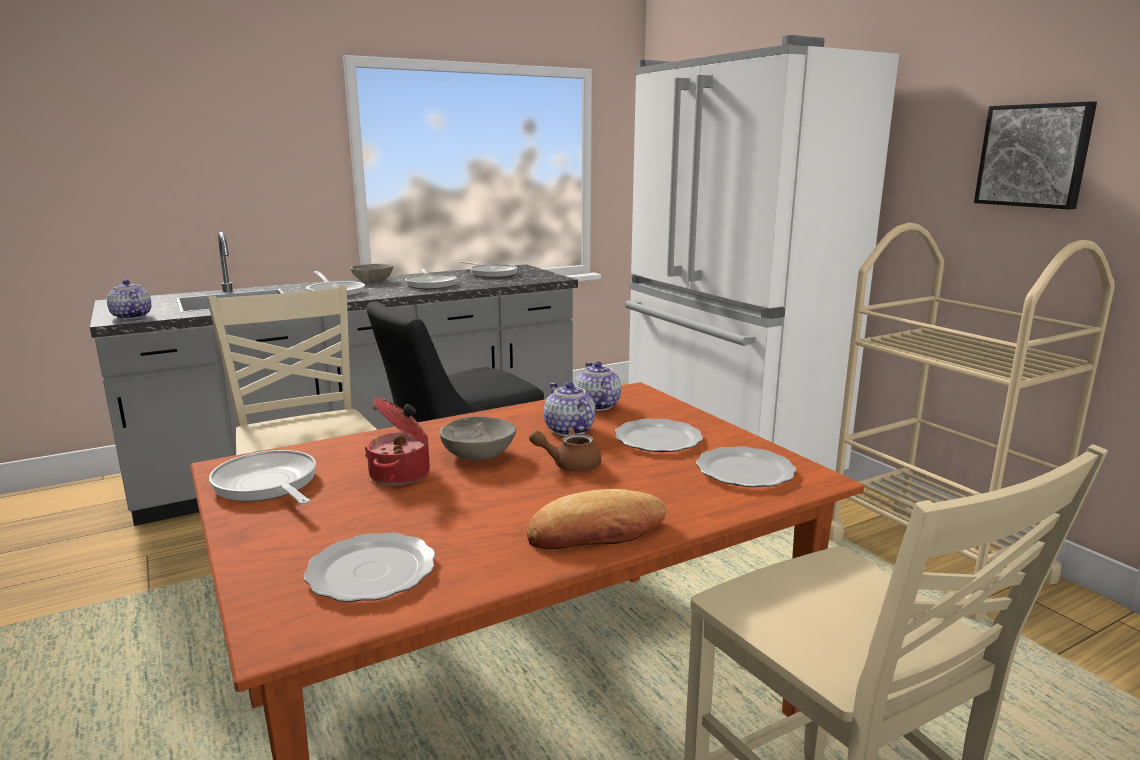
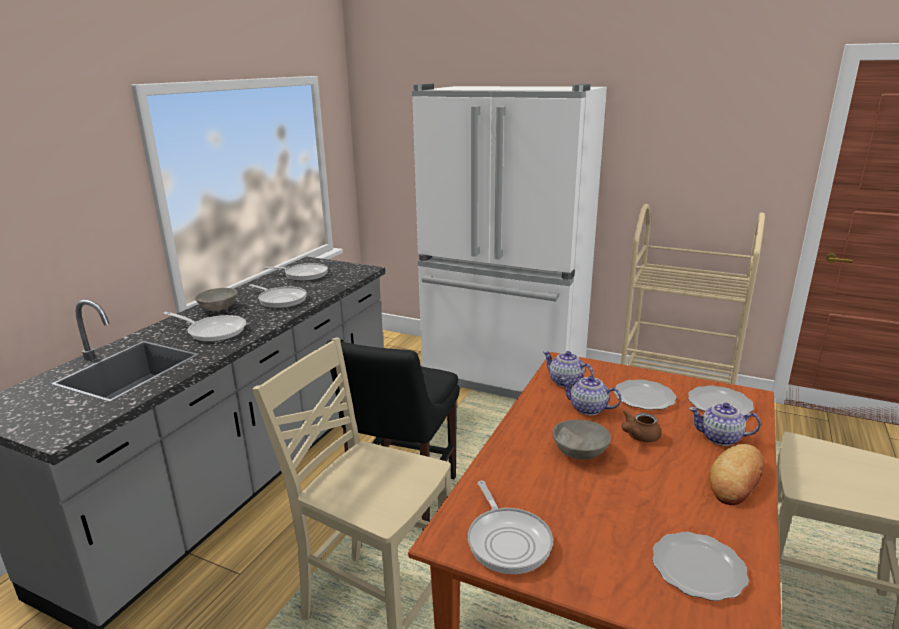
camera: 35 degrees left, 5 degrees up
teapot [107,279,151,319] -> teapot moved to [689,403,761,446]
frying pan [209,450,316,505] -> frying pan turned 120 degrees counterclockwise [468,481,553,574]
cooking pot [365,398,430,485] -> none
picture [974,101,1097,209] -> none

